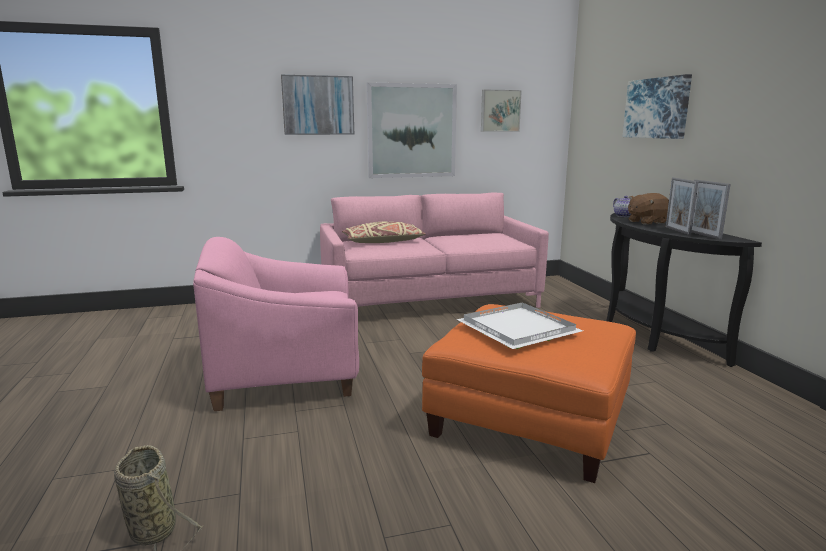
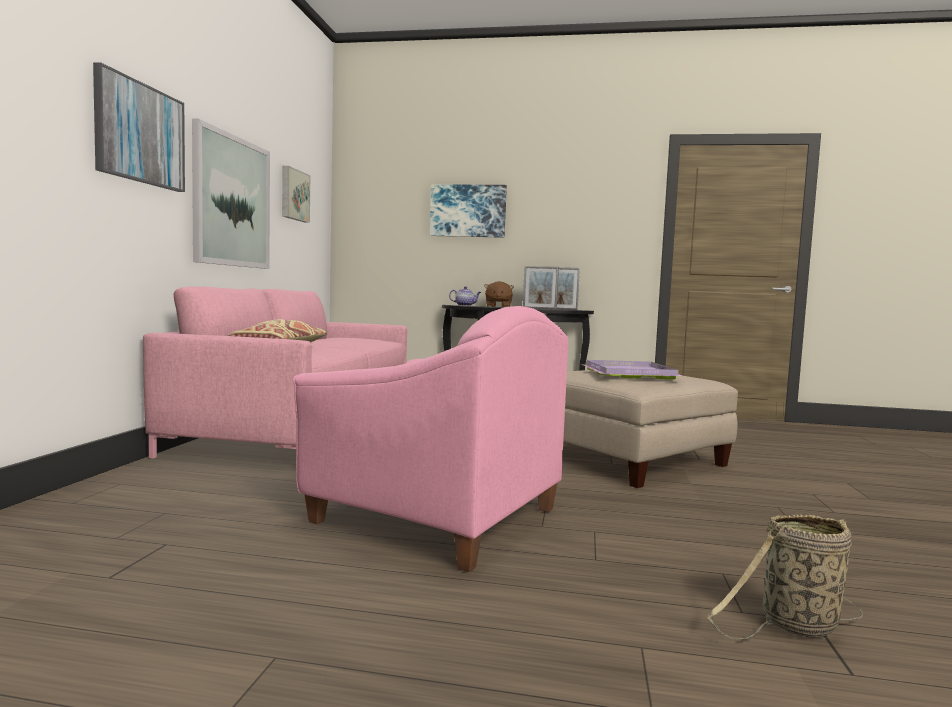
camera: 65 degrees left, 10 degrees down
pink armchair [193,237,359,411] -> pink armchair turned 75 degrees counterclockwise [293,306,568,572]
orange ottoman [422,304,636,483] -> beige ottoman [563,370,738,488]
white tray [456,303,583,349] -> purple tray [581,360,682,379]

